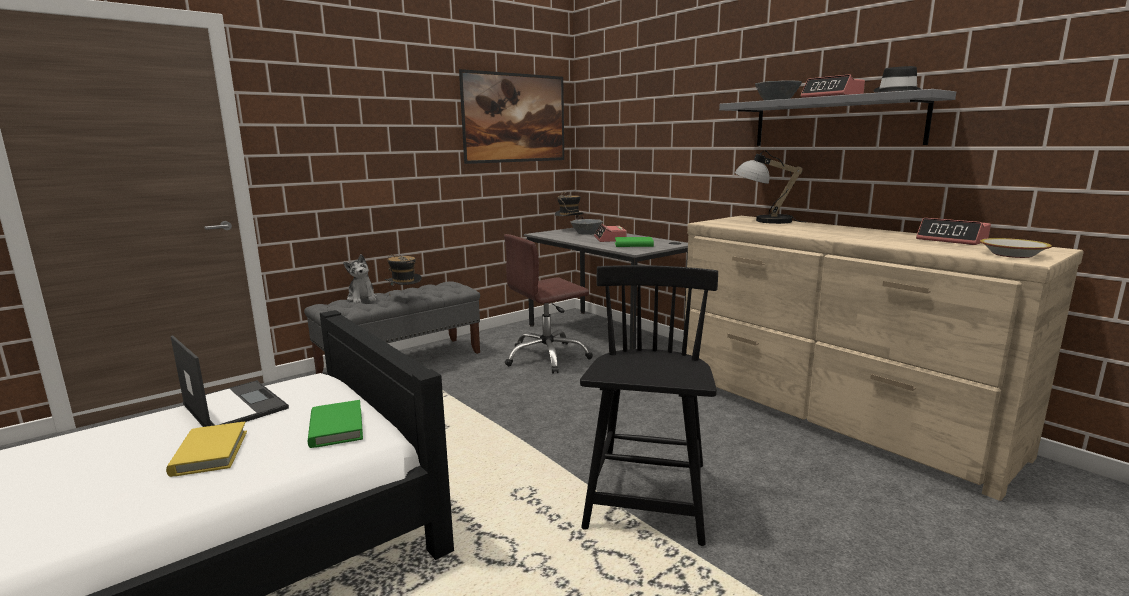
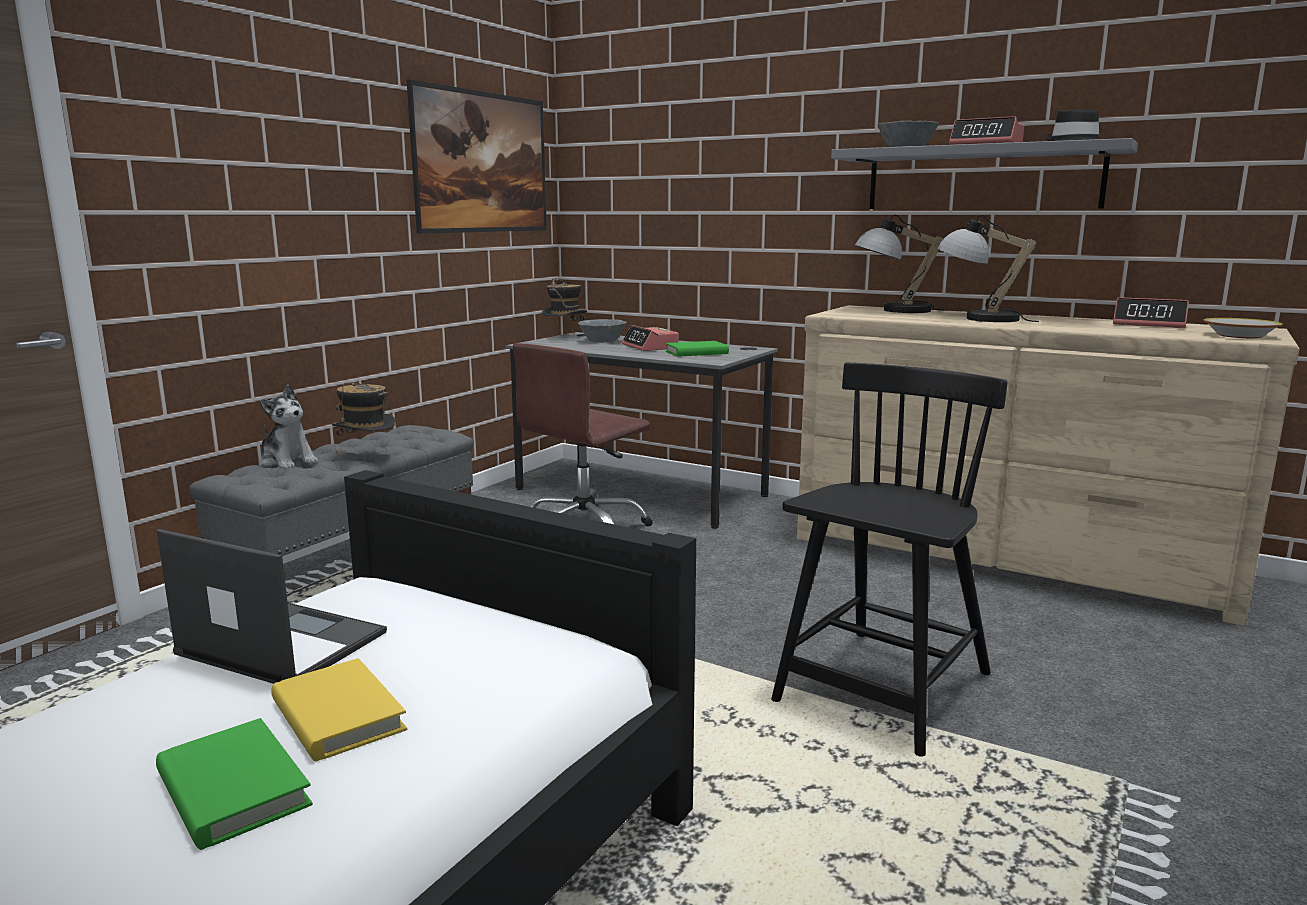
camera: 20 degrees left, 0 degrees up
green book [308,400,363,448] -> green book moved to [156,718,313,850]
black chair [580,265,718,546] -> black chair turned 45 degrees clockwise [771,362,1007,757]
none -> table lamp [938,215,1039,322]

